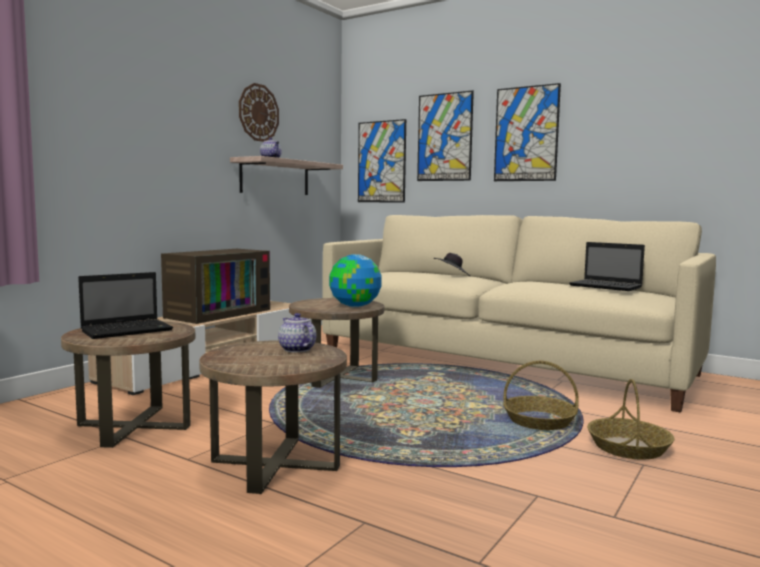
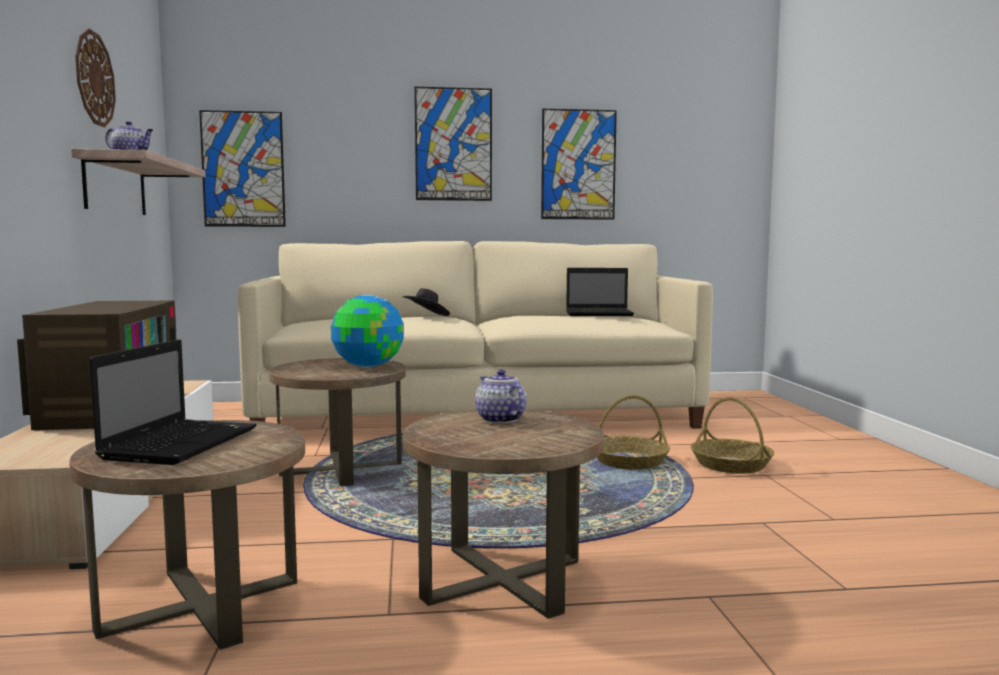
camera: 40 degrees left, 0 degrees up
teapot [278,313,317,352] -> teapot turned 45 degrees clockwise [475,369,527,423]
picture [417,90,474,181] -> picture moved to [541,109,617,220]

